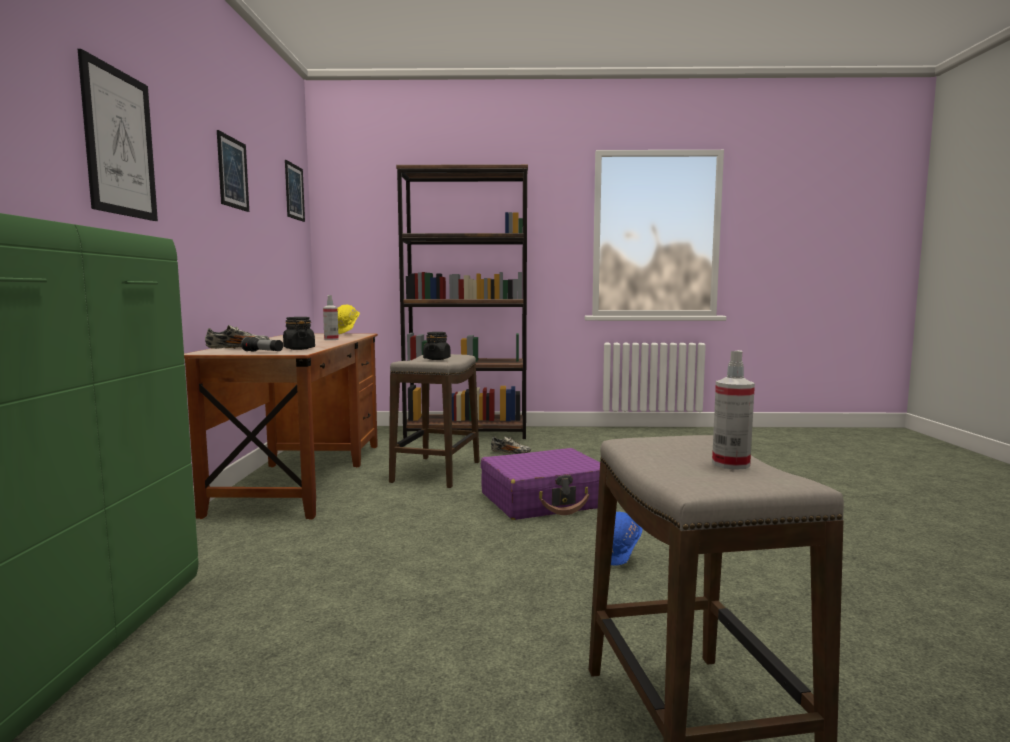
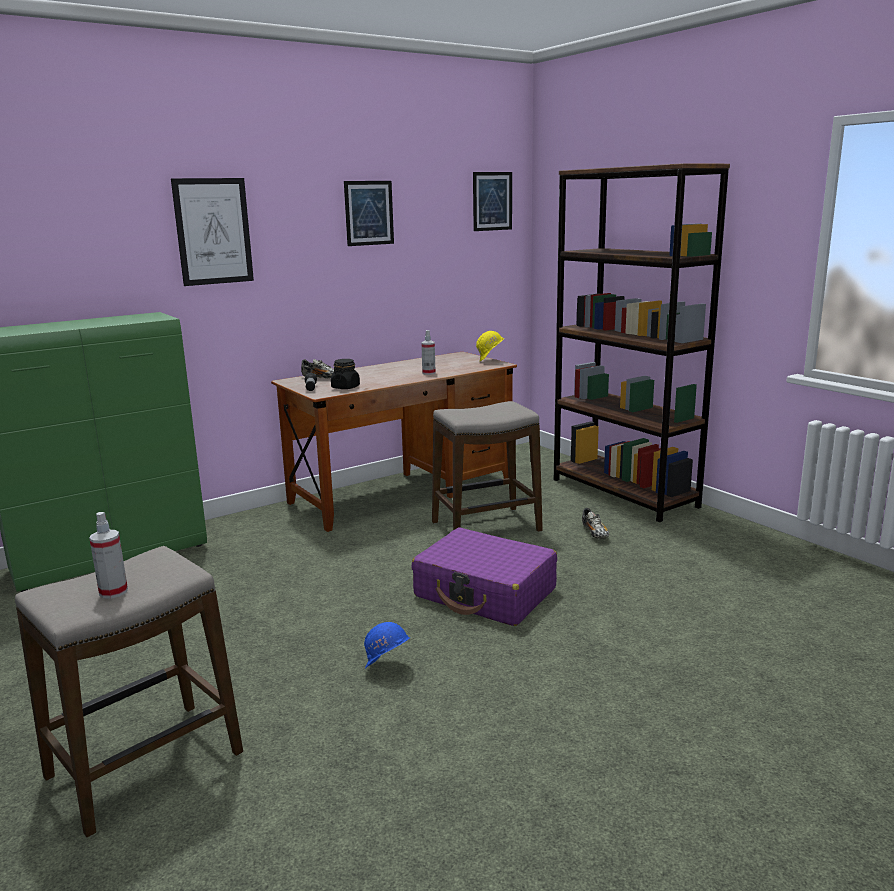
camera: 55 degrees right, 10 degrees up
black jar [423,332,451,360] -> none

